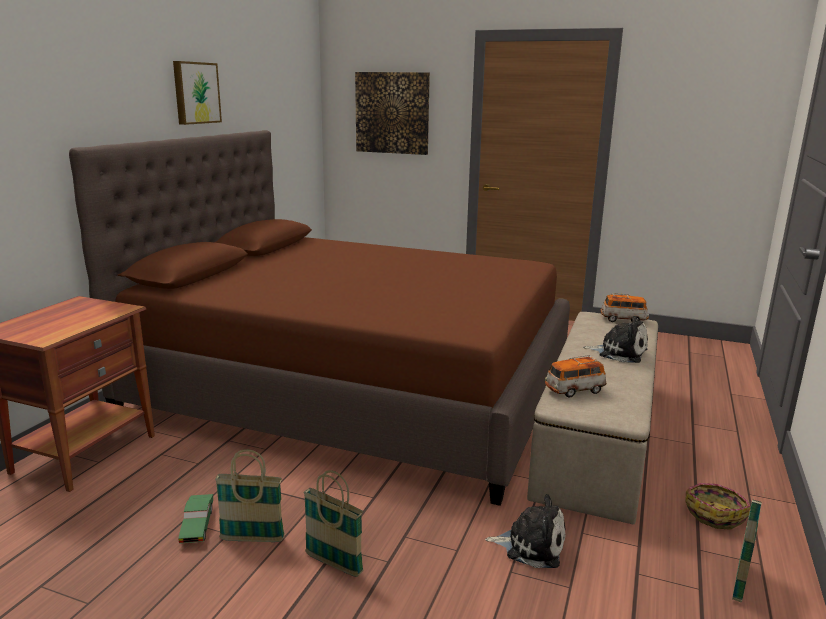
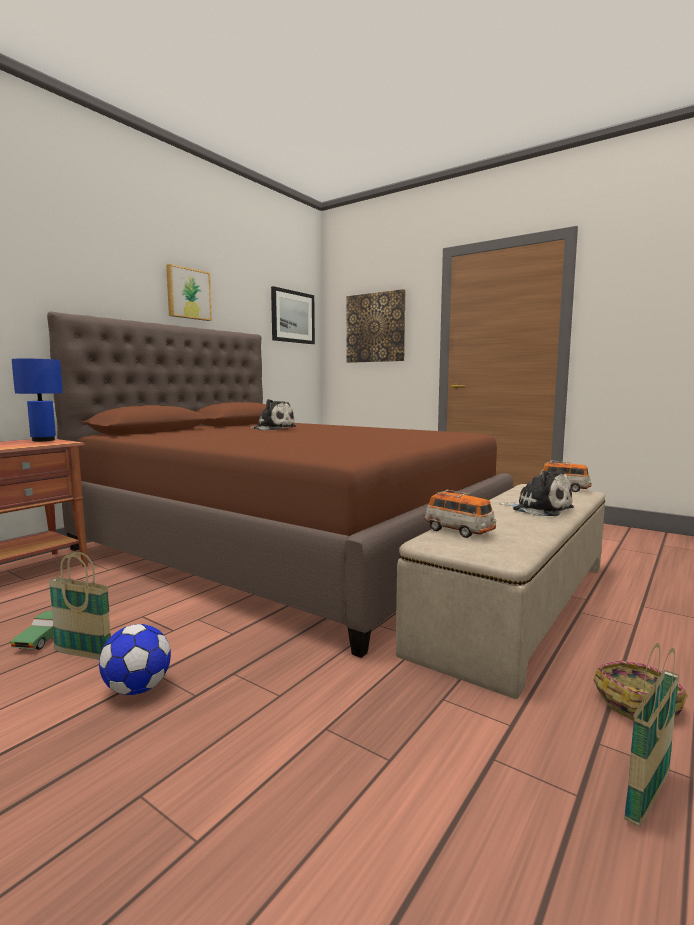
camera: 15 degrees right, 10 degrees down
basket [304,470,364,577] -> football [99,624,171,695]
plush toy [485,494,566,568] -> plush toy moved to [250,399,296,430]
toy car [545,355,607,398] -> toy car turned 135 degrees counterclockwise [424,490,496,538]
none -> blue table lamp [12,359,63,442]
none -> picture [271,286,315,344]

